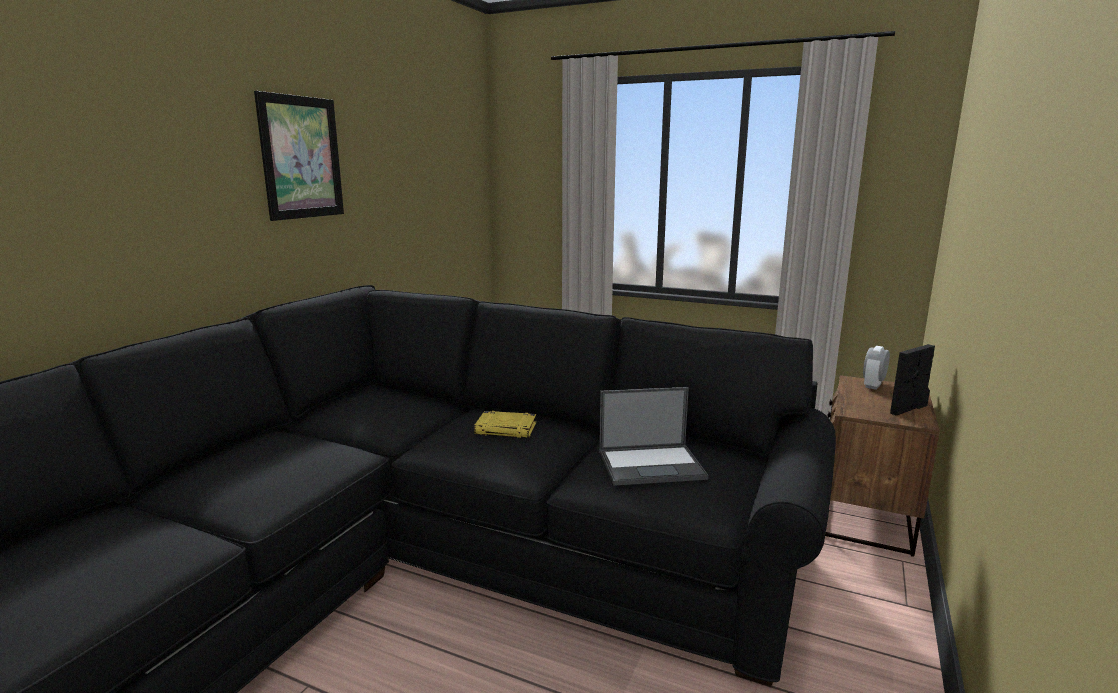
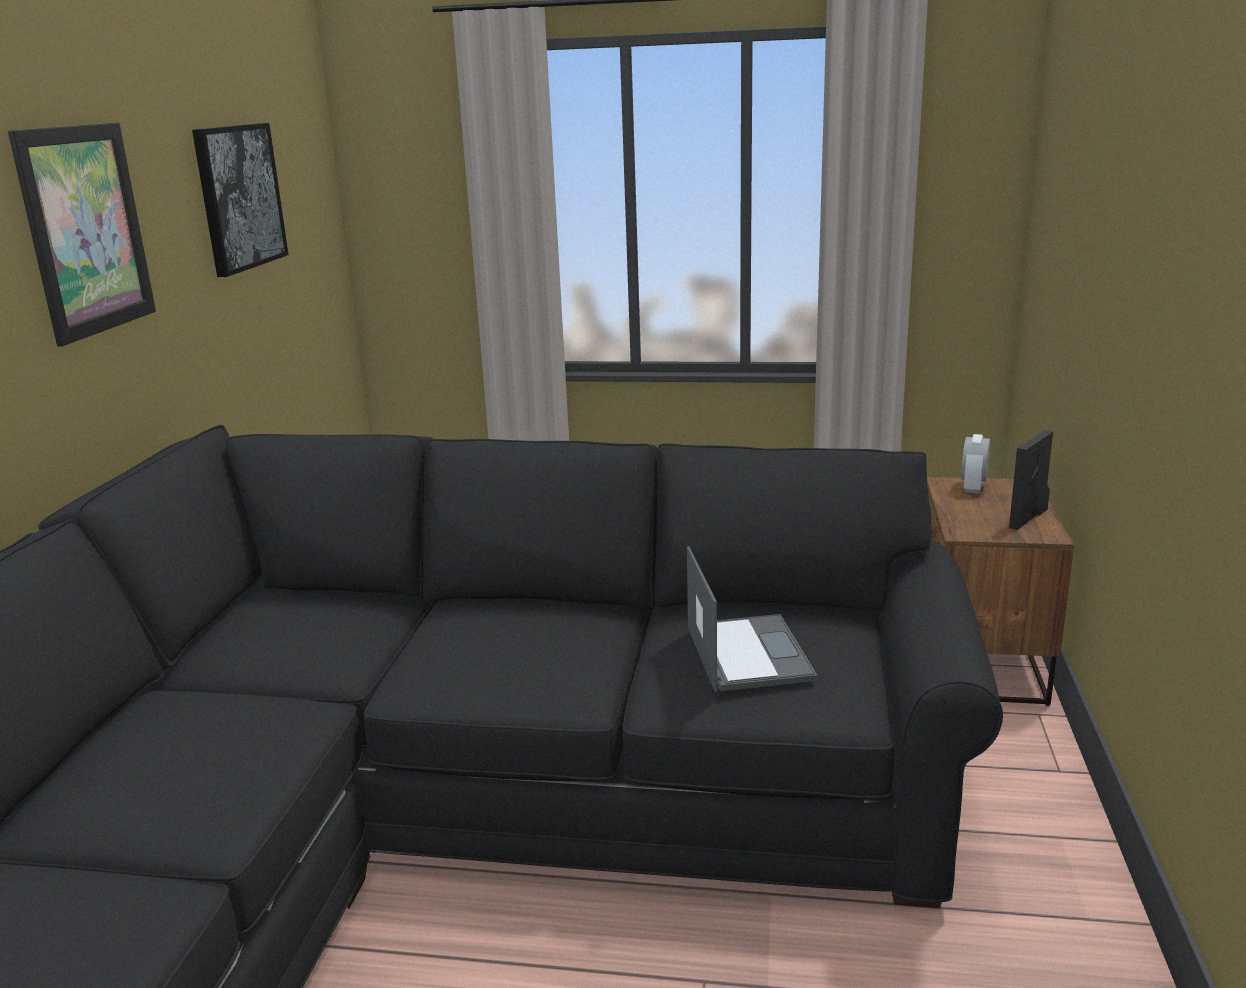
camera: 15 degrees left, 5 degrees up
yellow book [474,411,536,438] -> none
laptop [599,387,709,486] -> laptop turned 75 degrees counterclockwise [687,546,817,692]
none -> picture [192,123,289,277]

